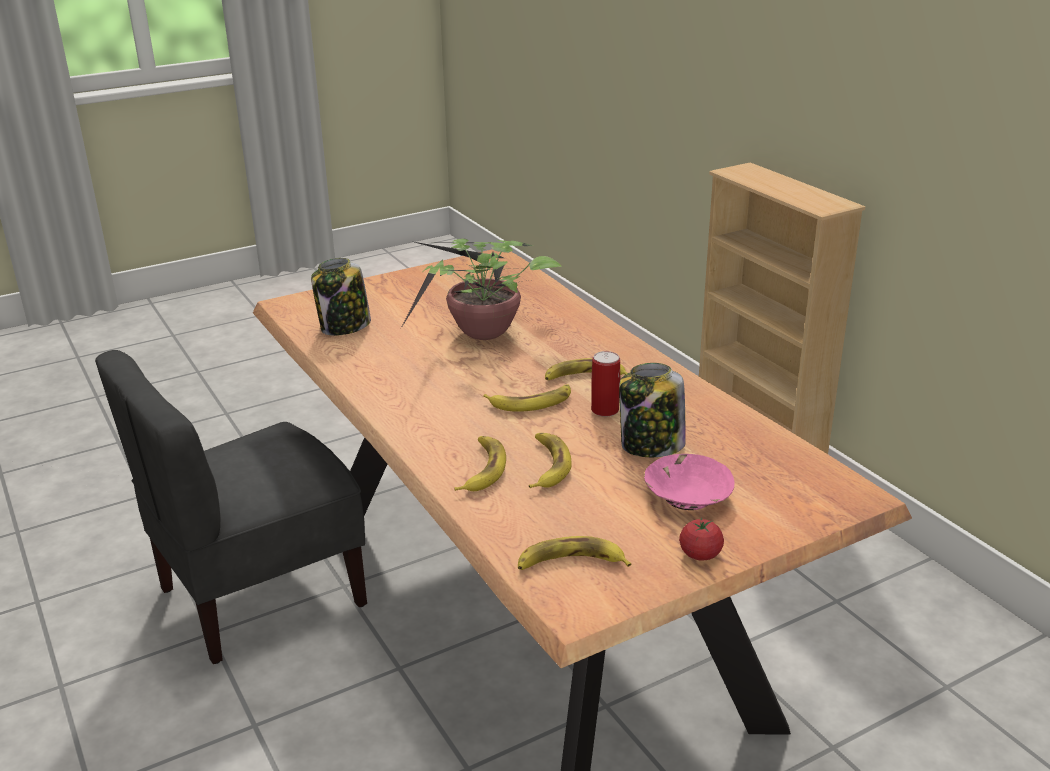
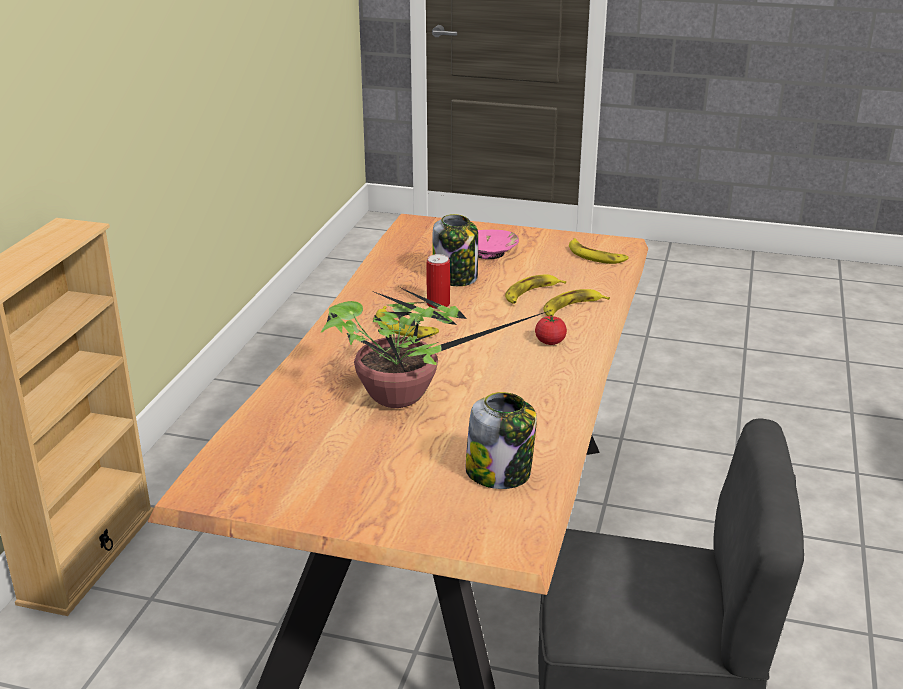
camera: 135 degrees left, 0 degrees up
banana [483,384,571,412] -> none
tomato [679,518,724,561] -> tomato moved to [535,316,567,345]

